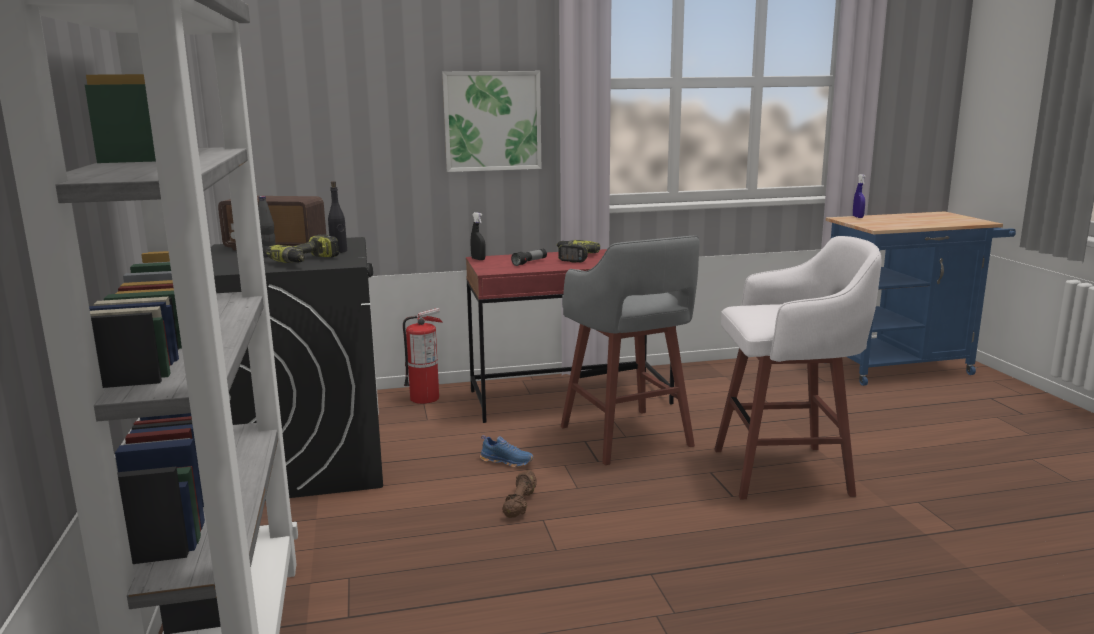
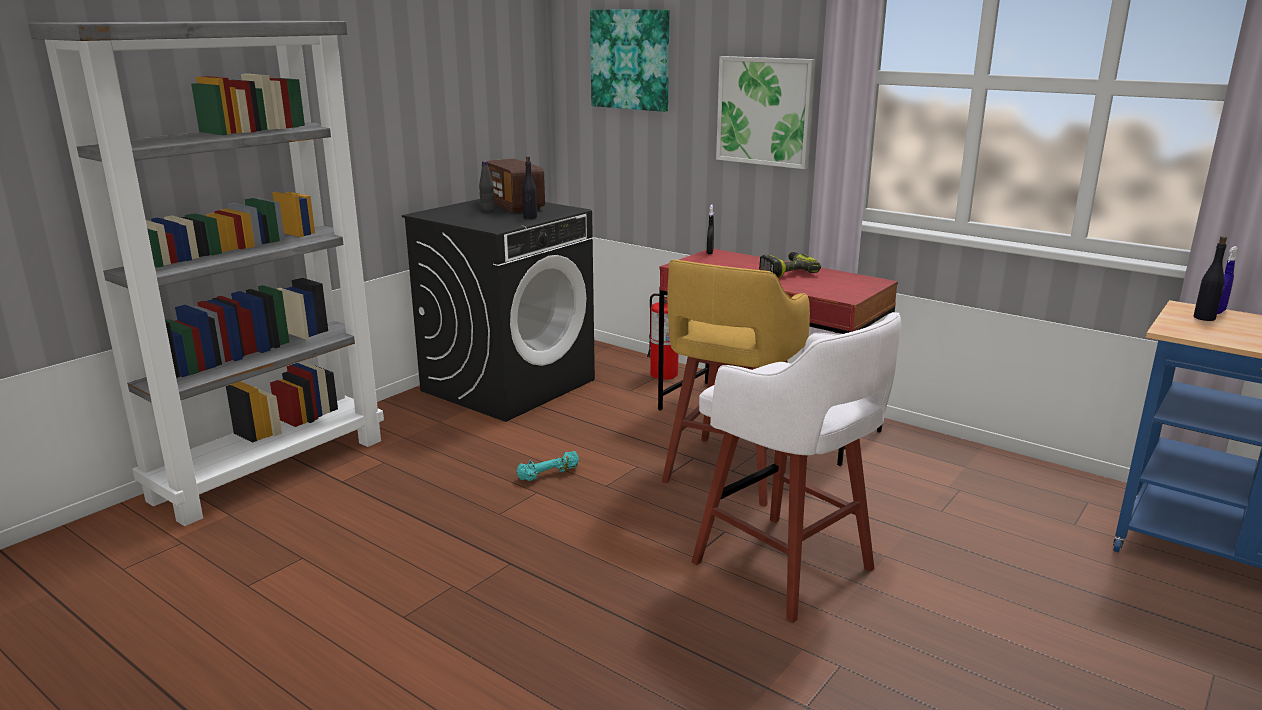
camera: 50 degrees right, 5 degrees up
power drill [266,234,339,263] -> none
blue shoe [480,435,534,467] -> none
brown dumbbell [502,470,537,518] -> turquoise dumbbell [517,451,579,481]
flashlight [511,249,547,266] -> none
grey stool [561,236,700,465] -> yellow stool [662,260,810,507]
none -> picture [590,9,669,112]
none -> black bottle [1193,236,1227,321]

